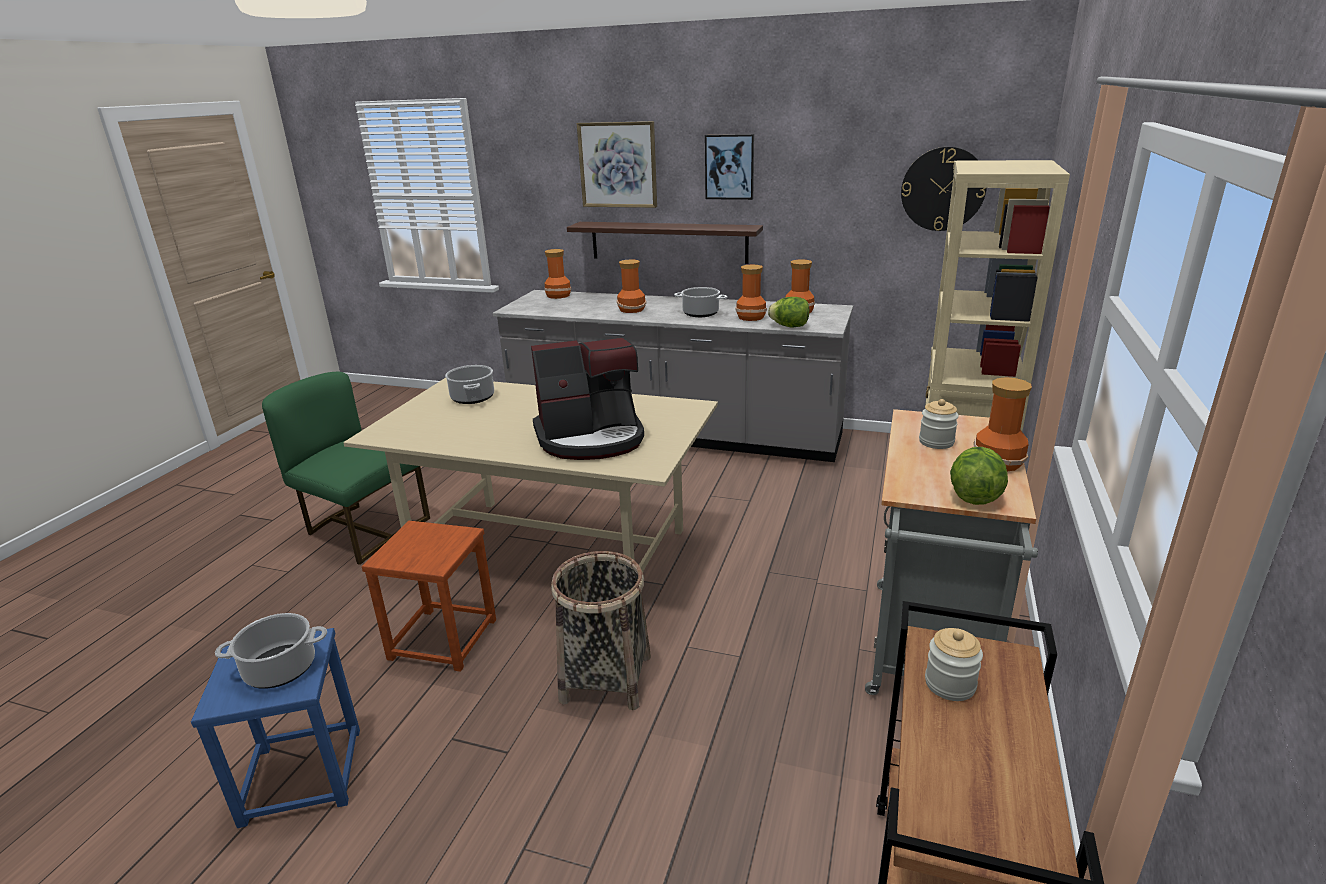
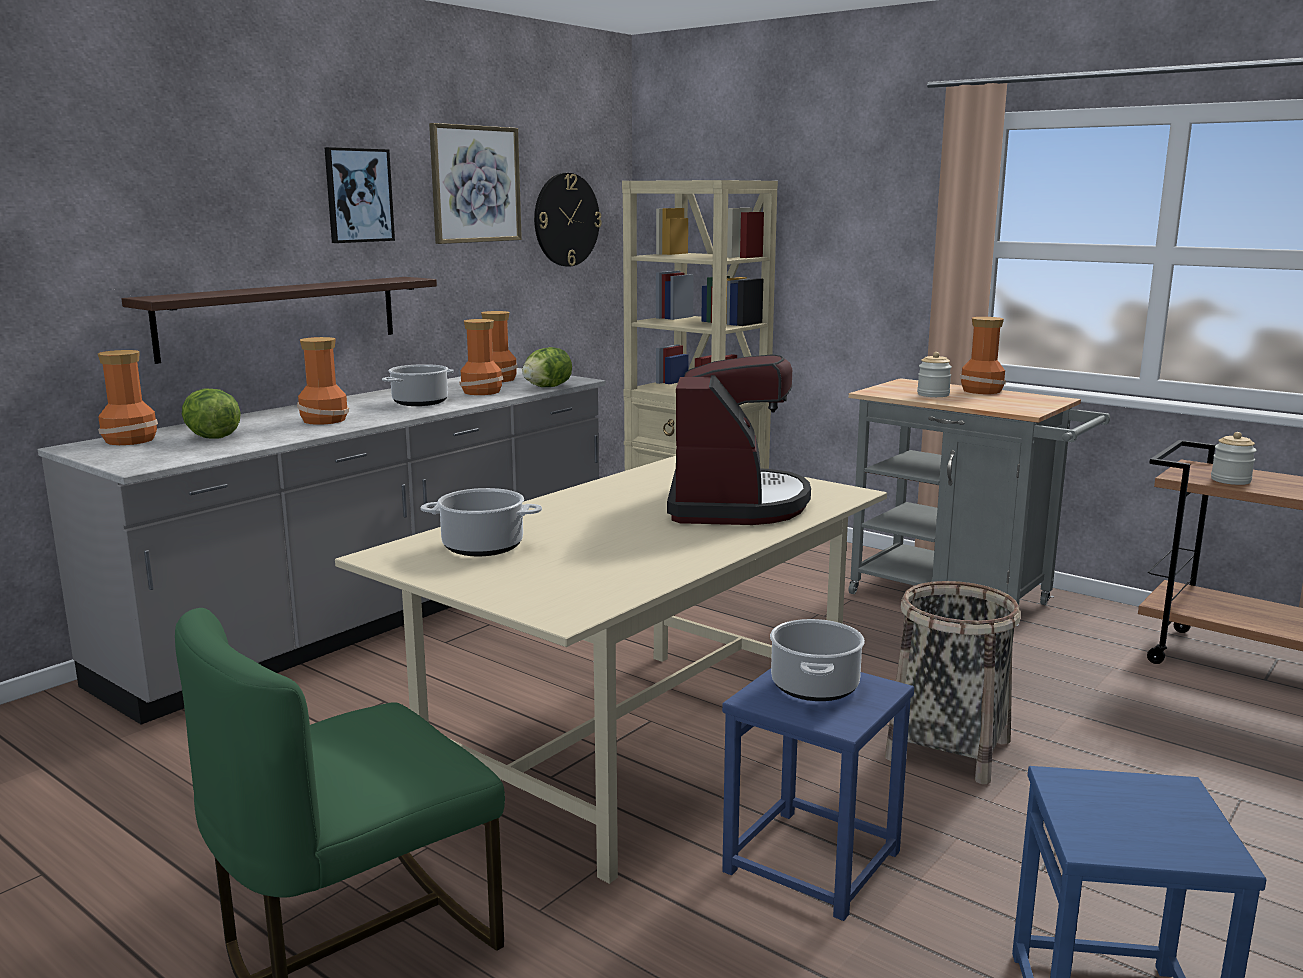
camera: 70 degrees left, 10 degrees down
cooking pot [215,613,327,689] -> cooking pot moved to [770,619,865,701]
brown stool [361,521,496,672] -> blue stool [722,668,914,921]
picture [577,121,657,208] -> picture moved to [429,123,522,244]
lettuce [950,447,1008,505] -> lettuce moved to [182,388,241,439]

